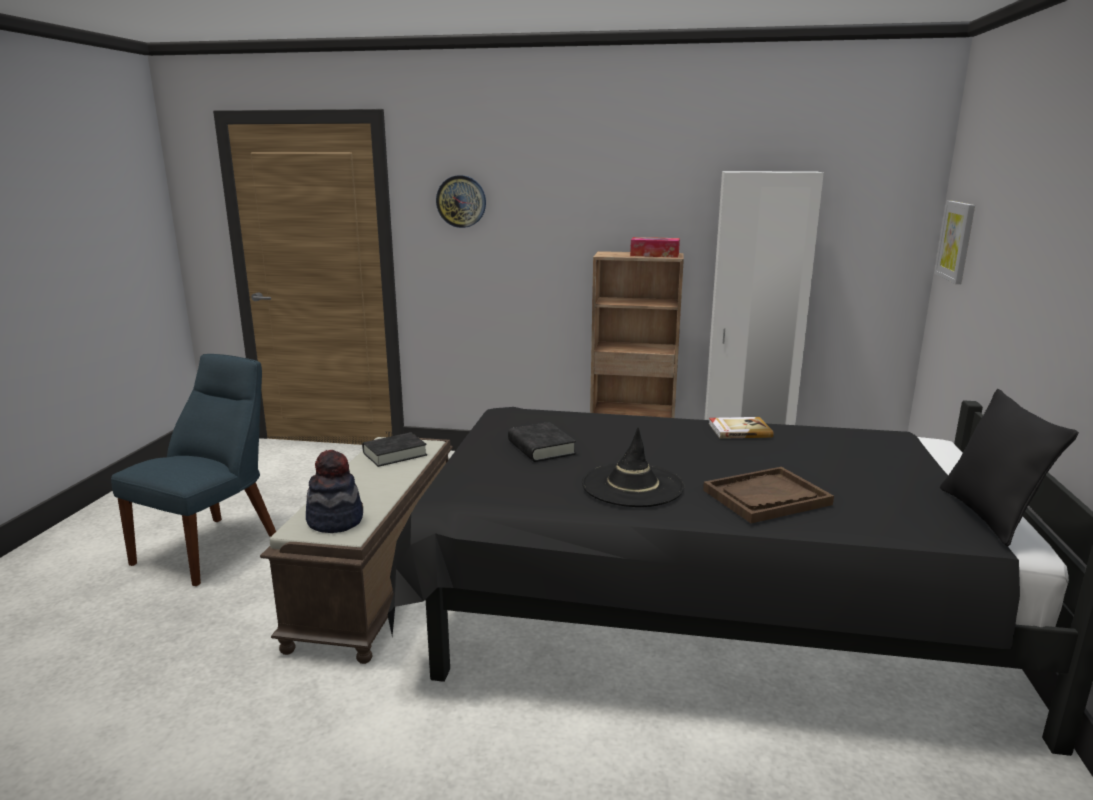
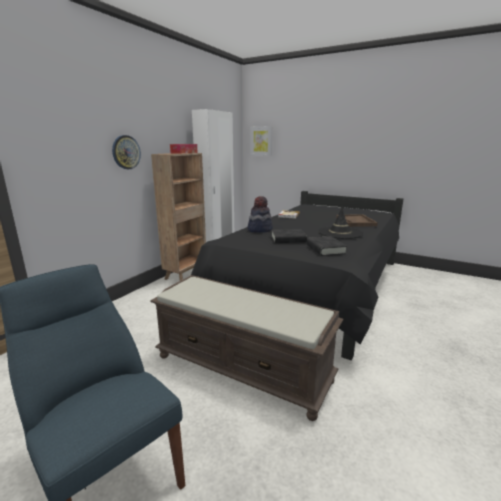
camera: 70 degrees left, 0 degrees up
hat [306,450,363,533] -> hat moved to [247,196,273,233]
black book [362,432,427,467] -> black book moved to [307,236,347,256]
wall clock [436,175,486,228] -> wall clock moved to [112,135,141,169]
black pillow [940,389,1079,547] -> none

